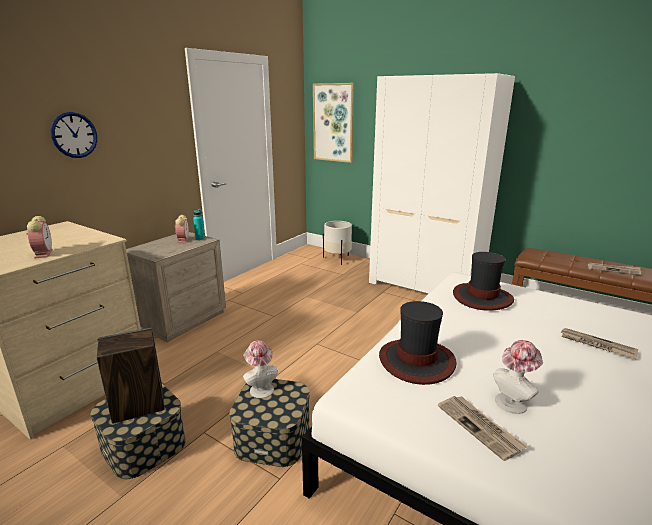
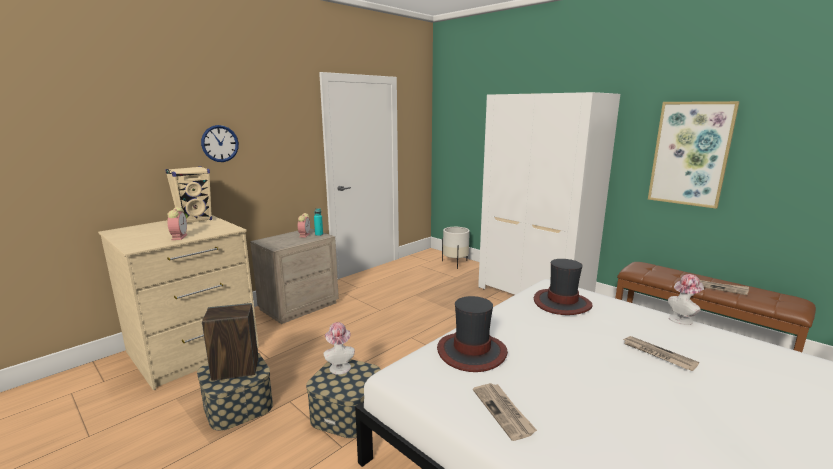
camera: 10 degrees right, 5 degrees down
picture [313,83,354,163] -> picture moved to [648,101,740,209]
hat [493,340,543,414] -> hat moved to [668,274,704,325]
none -> beige speaker [165,166,212,223]

